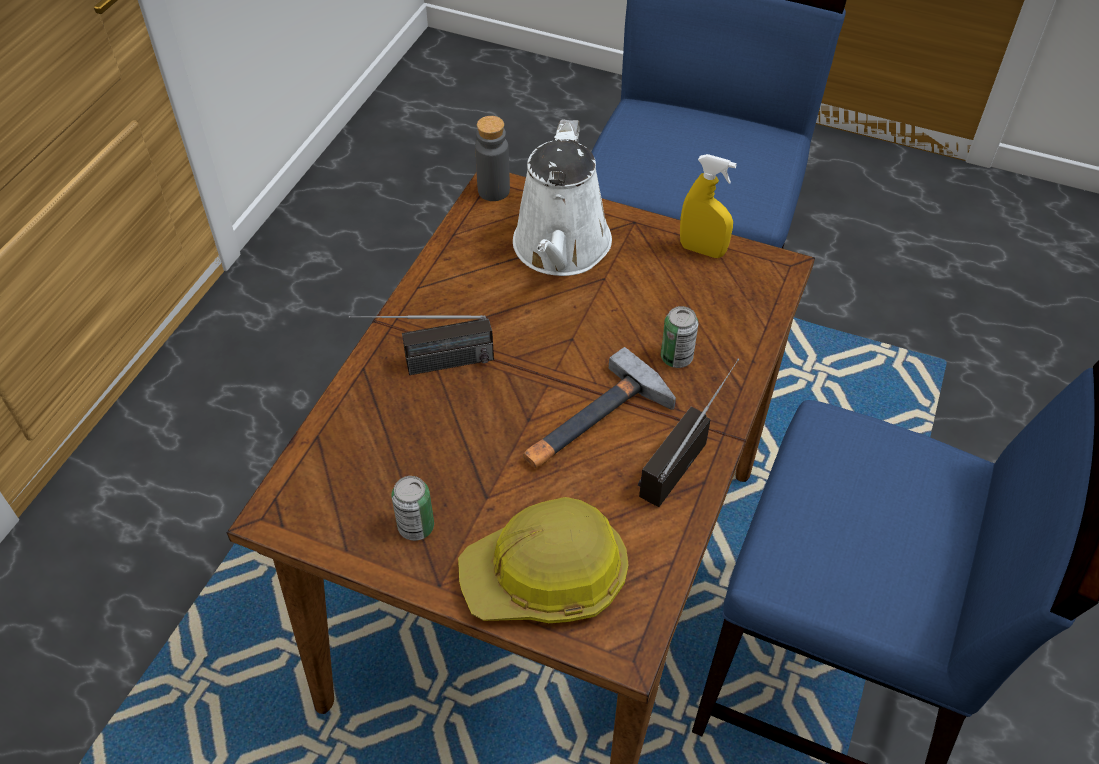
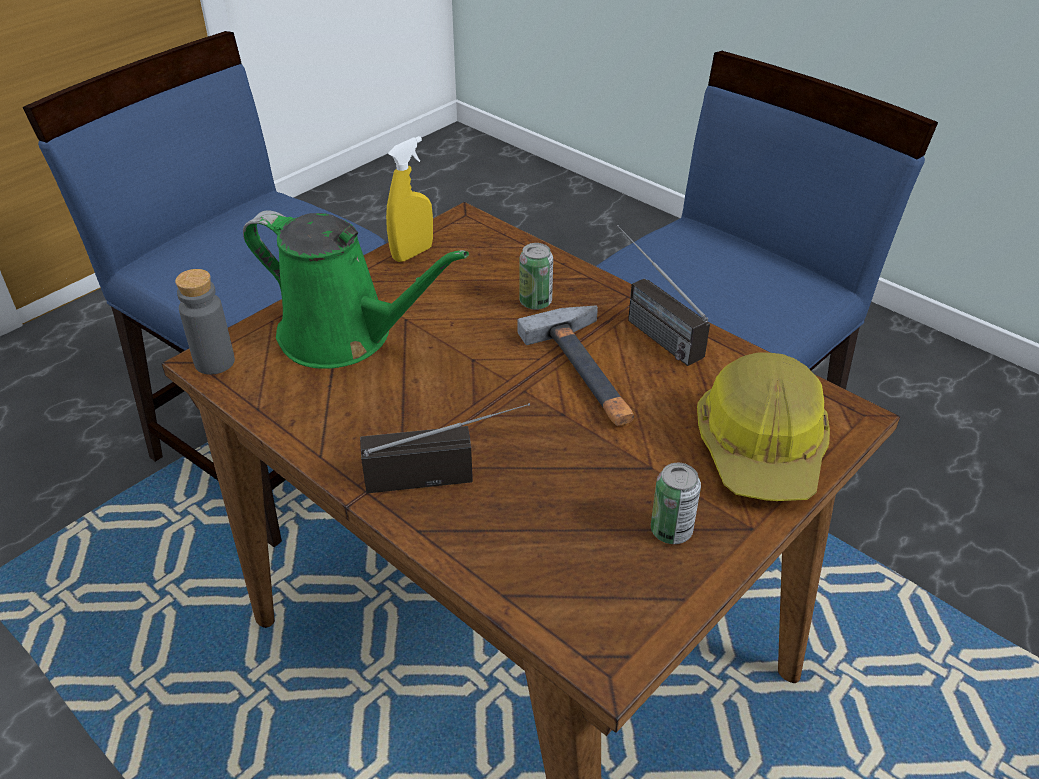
camera: 70 degrees left, 10 degrees down
radio [349,315,494,375] -> radio turned 105 degrees counterclockwise [360,403,530,493]
white watering can [513,119,612,276] -> green watering can [243,211,469,369]

